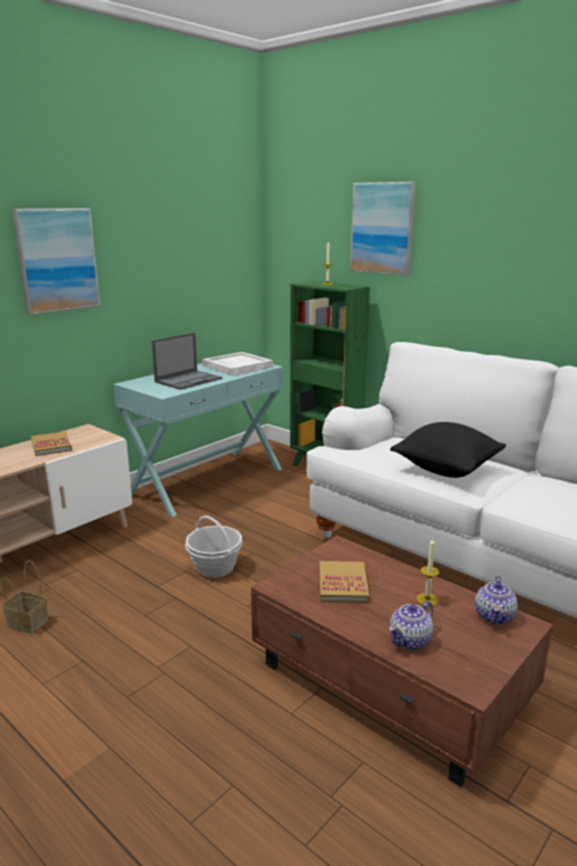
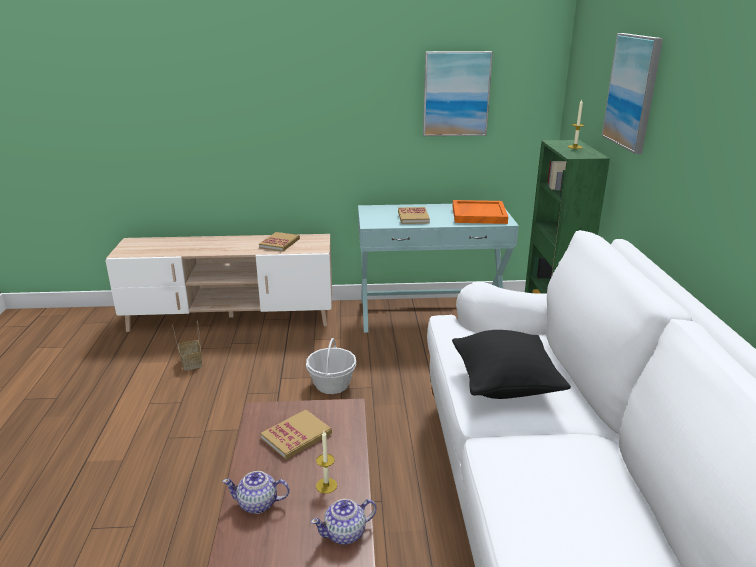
camera: 45 degrees right, 5 degrees up
picture [12,208,100,315] -> picture moved to [423,51,493,136]
laptop [152,333,222,390] -> book [398,207,430,224]
white tray [202,352,273,376] -> orange tray [453,200,508,224]

